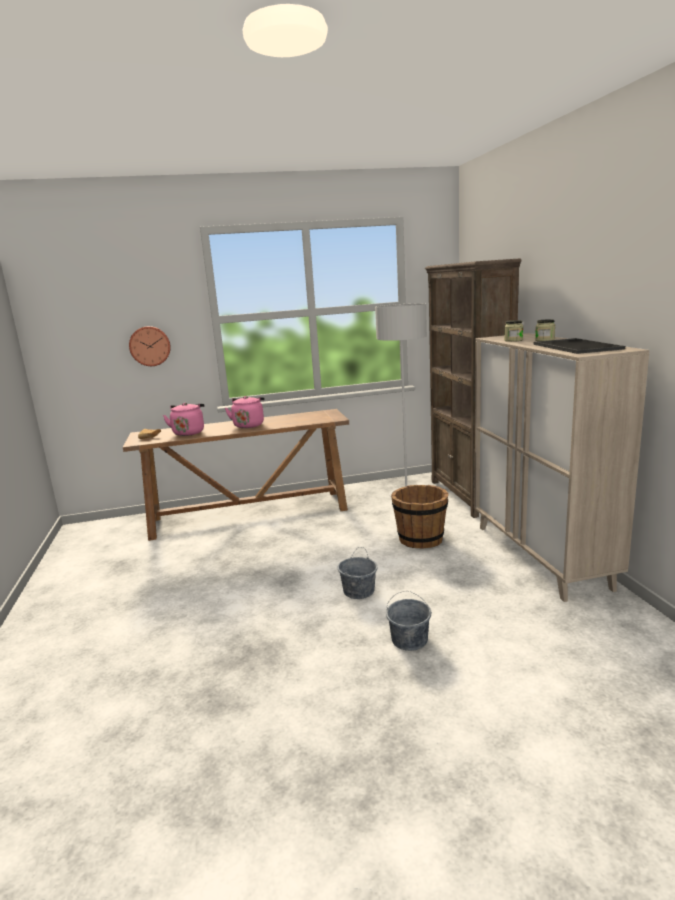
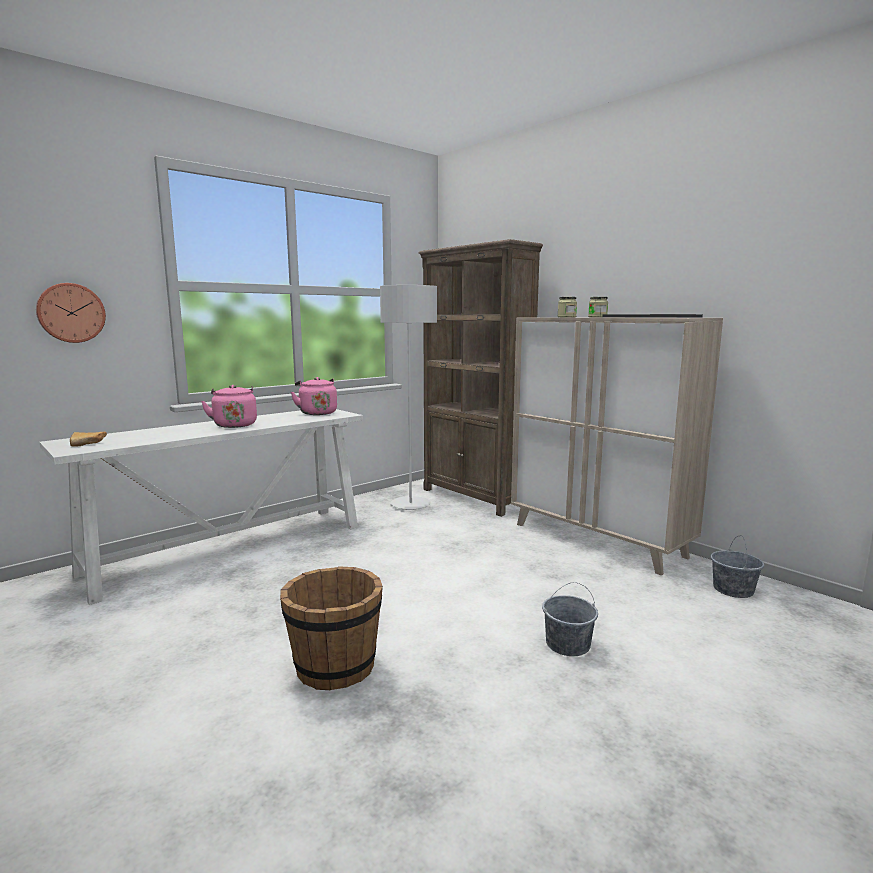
camera: 30 degrees left, 5 degrees down
brown console table [123,409,349,541] -> white console table [39,409,363,605]
pink kettle [163,403,204,436] -> pink kettle moved to [291,377,337,415]
grey bucket [338,547,377,599] -> grey bucket moved to [710,536,764,598]
brown bucket [391,485,449,549] -> brown bucket moved to [280,566,383,690]

